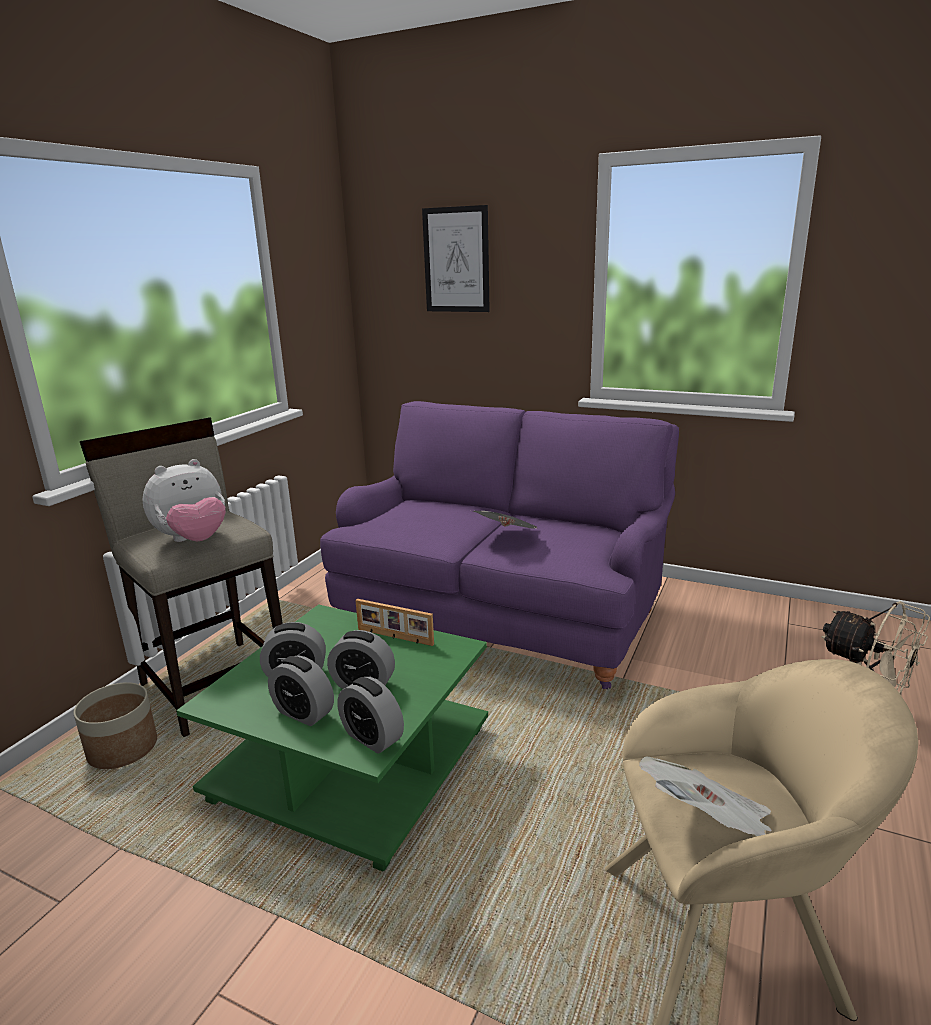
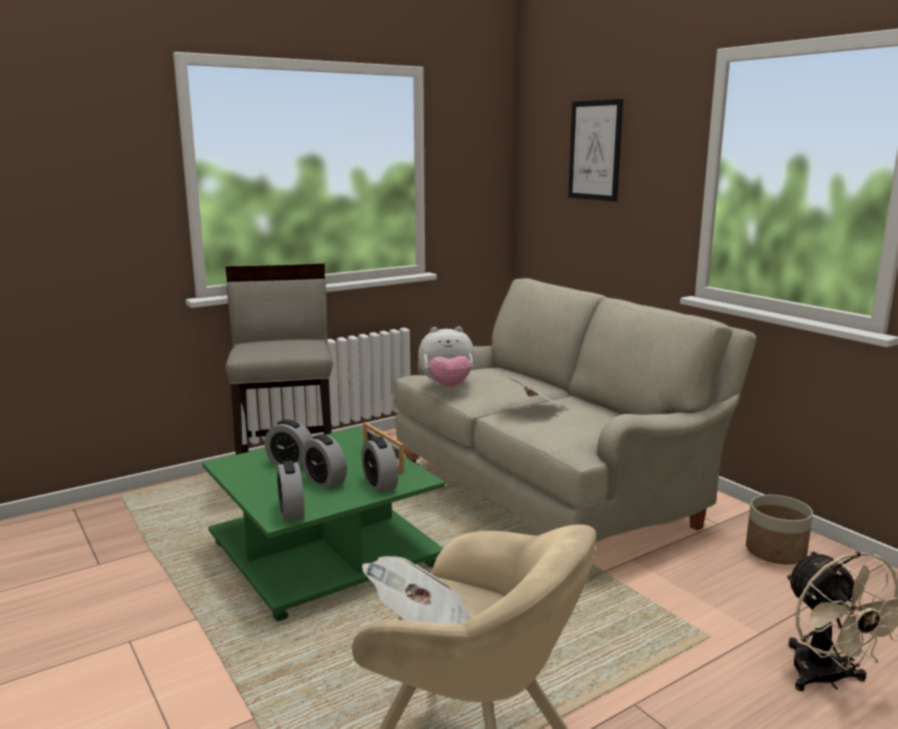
camera: 30 degrees right, 5 degrees down
planter [74,682,157,769] -> planter moved to [746,495,813,564]
plush toy [142,459,226,542] -> plush toy moved to [418,326,474,387]
alarm clock [268,655,334,726] -> alarm clock moved to [361,437,398,493]
purple sofa [320,401,679,689] -> beige sofa [395,278,756,542]

